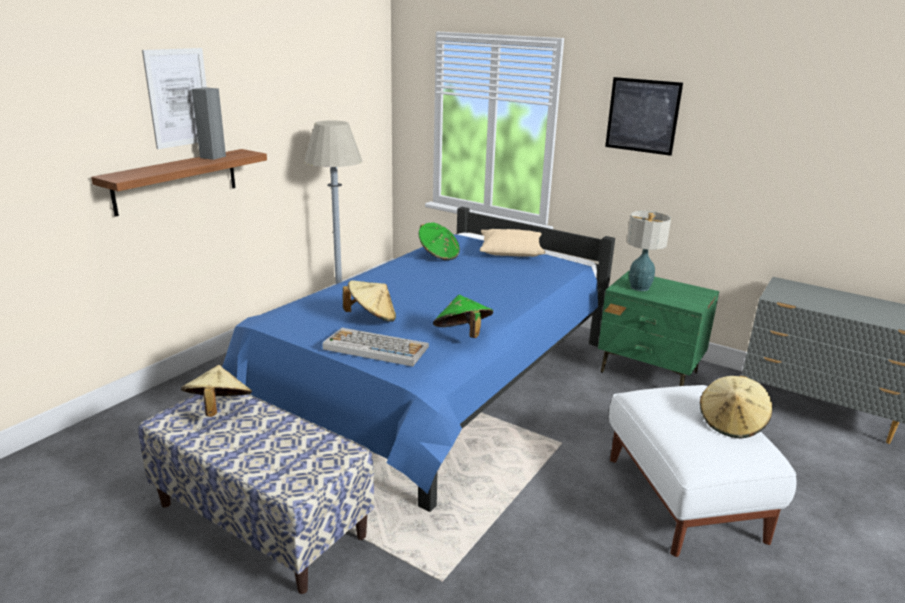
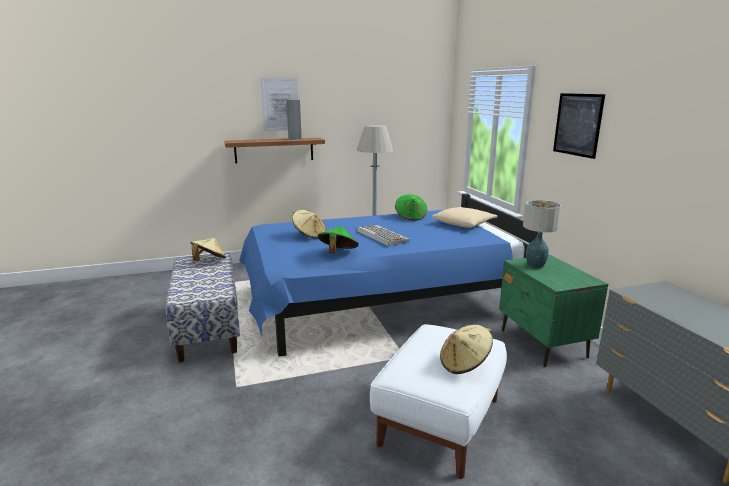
camera: 40 degrees right, 5 degrees down
keyboard [323,328,429,366] -> keyboard moved to [357,225,410,246]

